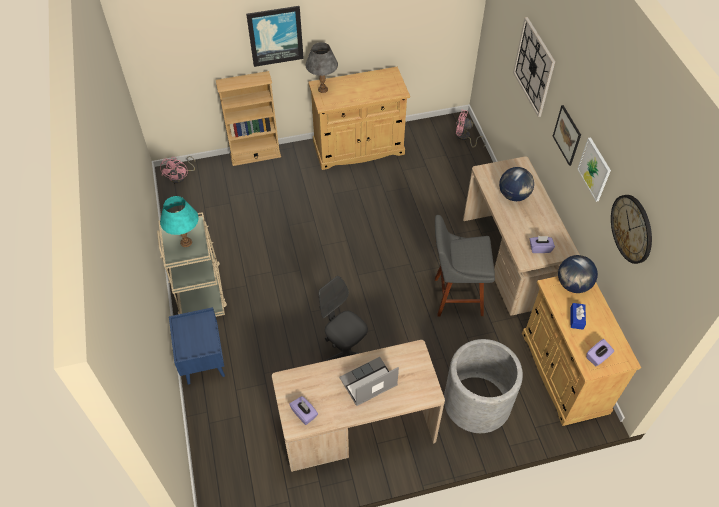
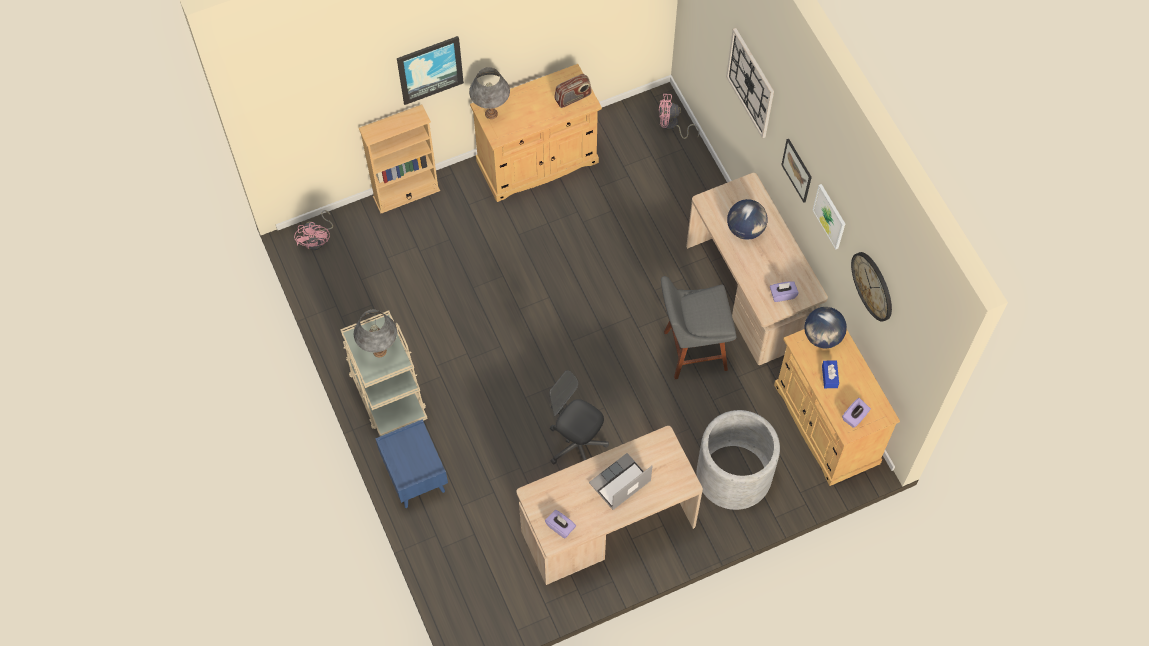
camera: 10 degrees left, 10 degrees up
turquoise table lamp [160,196,199,247] -> grey table lamp [354,310,397,357]
none -> radio [554,74,592,108]

